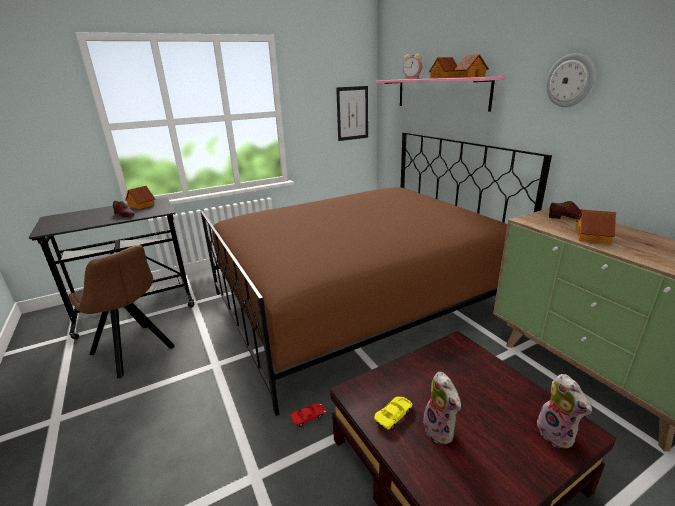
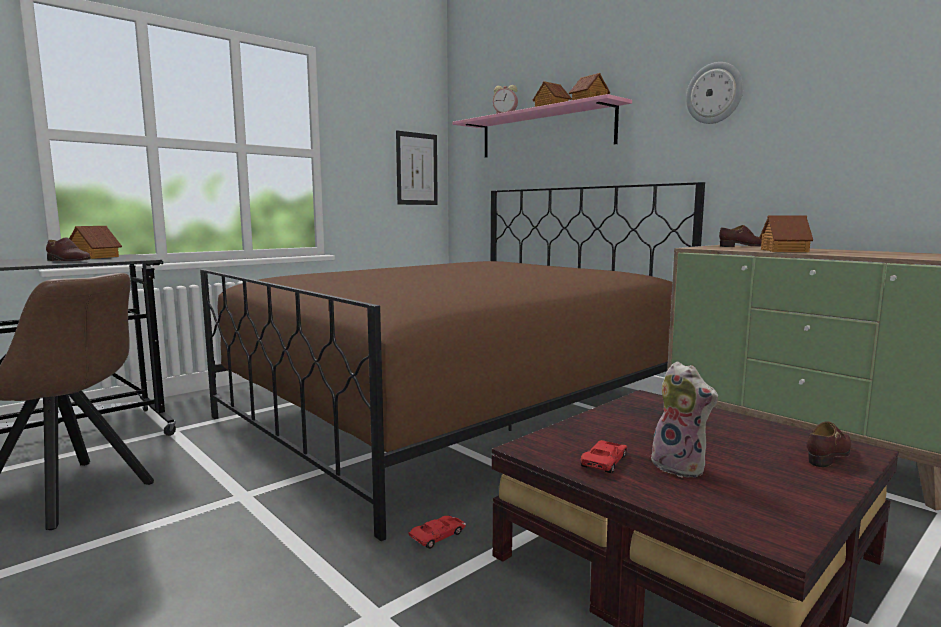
camera: 15 degrees left, 15 degrees down
yellow toy car [374,396,412,430] -> red toy car [581,440,627,473]
plush toy [537,374,592,449] -> brown shoe [807,422,851,467]

